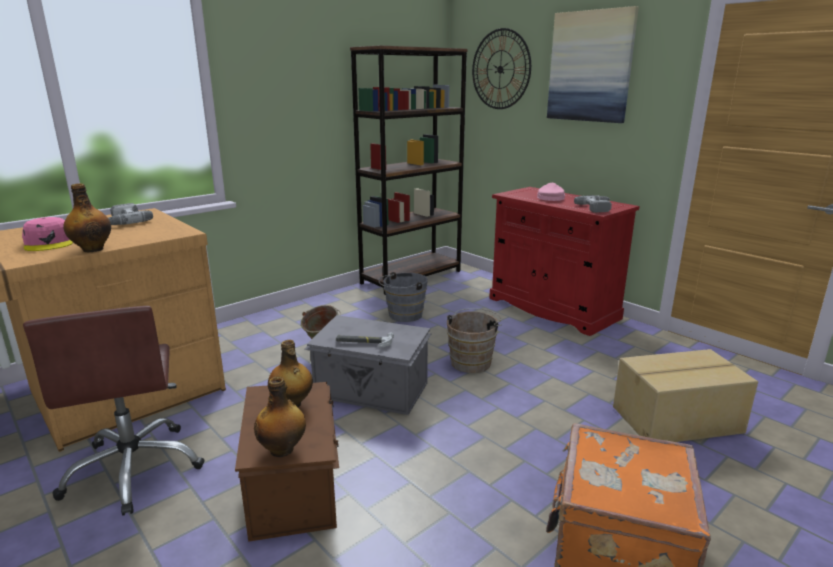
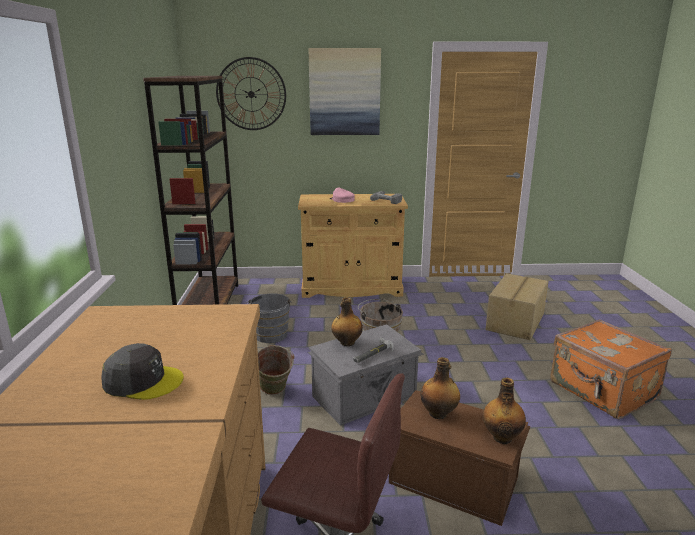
camera: 50 degrees left, 0 degrees up
pink cap [22,217,73,251] -> grey cap [101,343,184,400]
bottle [63,183,111,252] -> bottle moved to [331,297,363,346]
power drill [108,203,153,225] -> none
red cabinet [489,187,639,336] -> beige cabinet [298,194,408,298]

